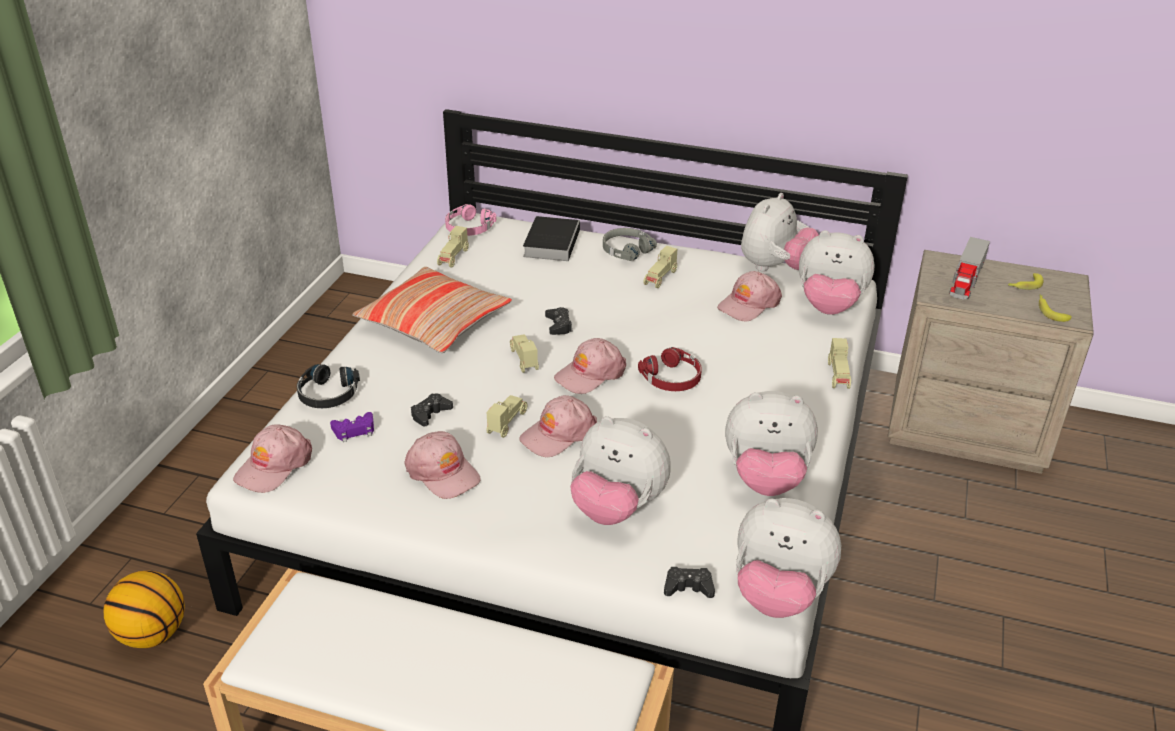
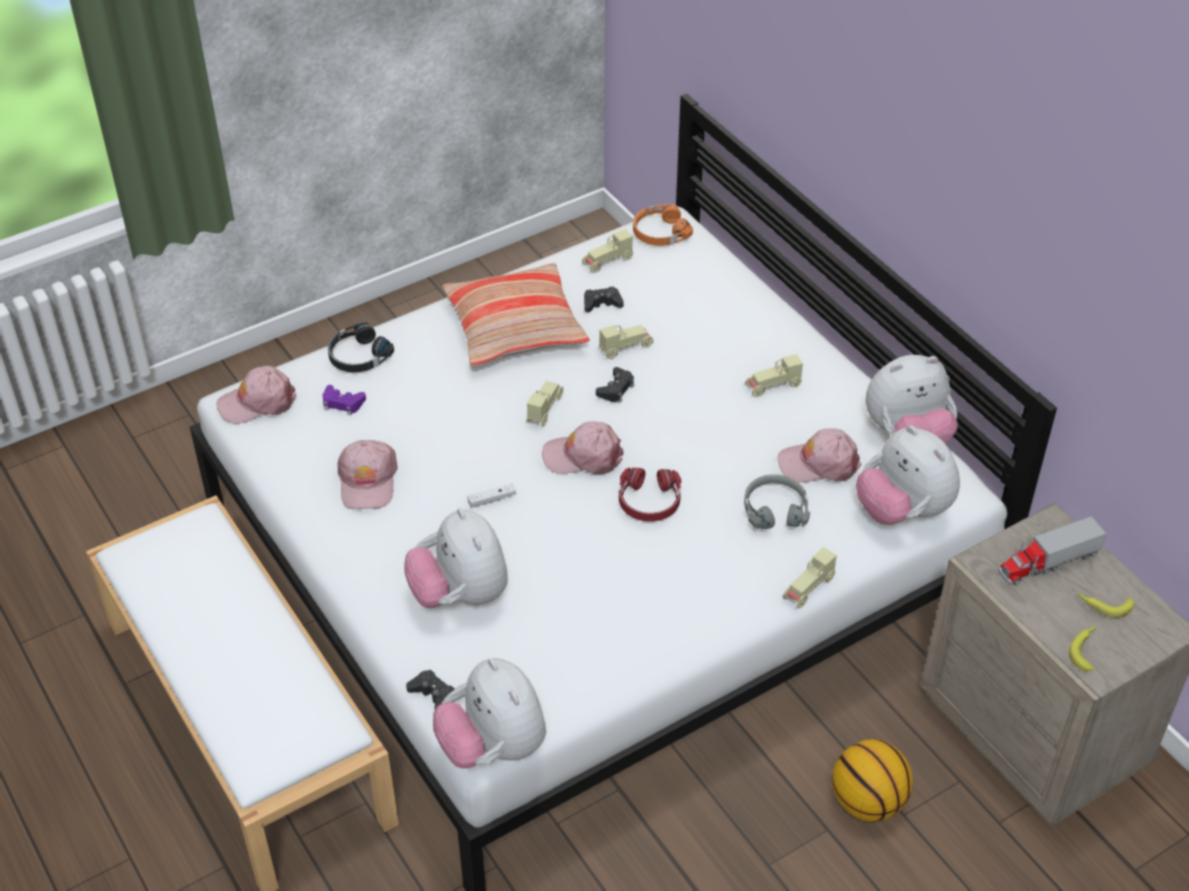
camera: 40 degrees right, 10 degrees up
basketball [104,570,185,648] -> basketball moved to [832,739,913,822]
black game controller [411,393,453,426] -> black game controller moved to [584,286,624,312]
pink headphones [445,204,496,236] -> orange headphones [633,204,693,246]
beige toy car [486,395,527,438] -> beige toy car moved to [599,325,653,359]
pink cap [519,395,597,457] -> white game controller [467,483,516,508]
book [523,216,580,261] -> none
grey headphones [603,228,657,261] -> grey headphones moved to [744,474,810,529]
plush toy [725,391,818,496] -> none

